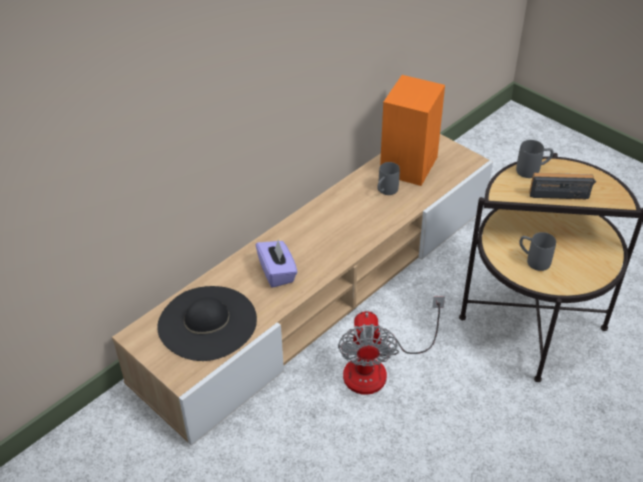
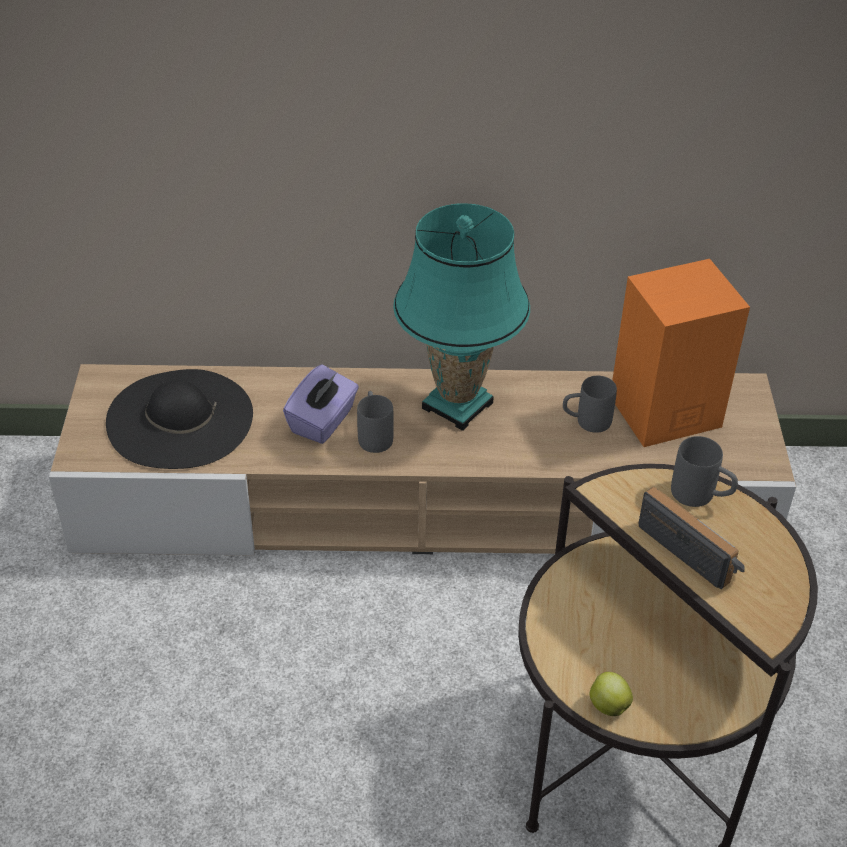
camera: 45 degrees right, 0 degrees up
fan [338,296,445,395] -> none
grey mug [519,232,556,271] -> grey mug moved to [357,391,394,453]
none -> turquoise table lamp [393,203,530,431]
none -> apple [590,672,633,716]

